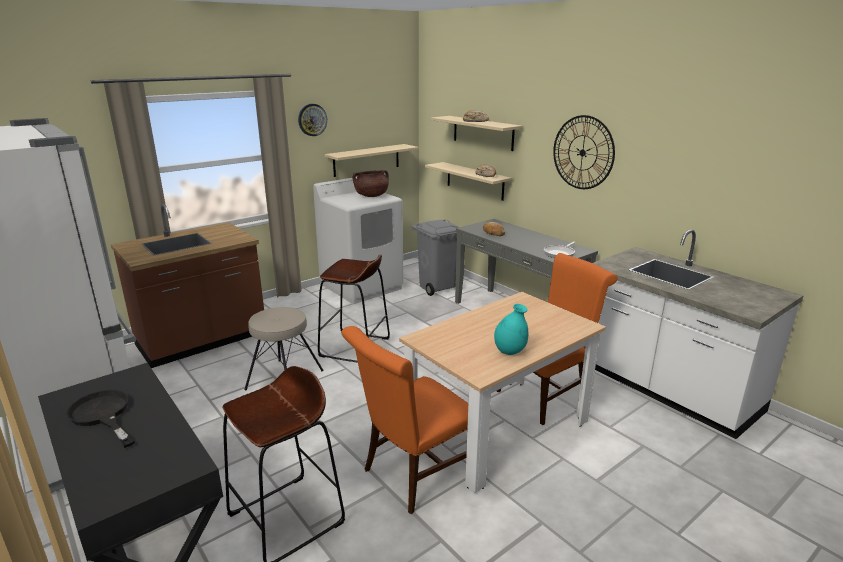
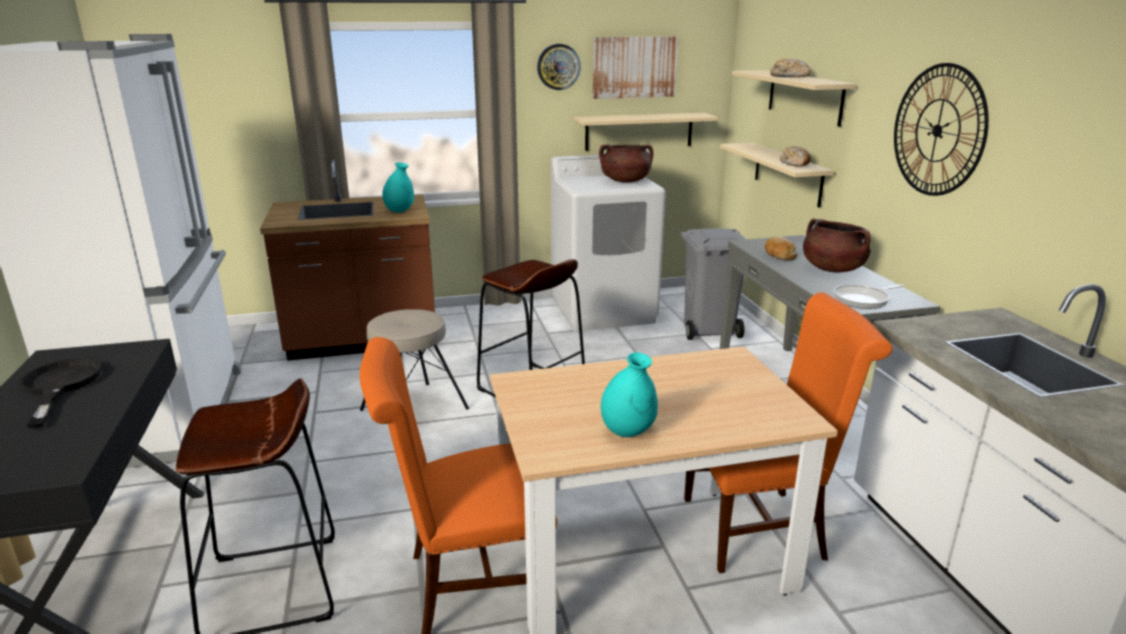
camera: 25 degrees right, 0 degrees up
none -> turquoise vase [382,163,414,212]
none -> picture [593,36,679,99]
none -> brown cooking pot [803,218,871,272]

